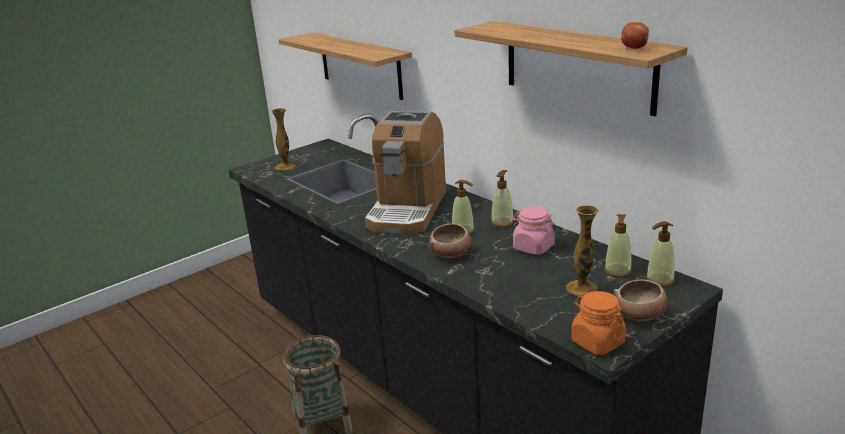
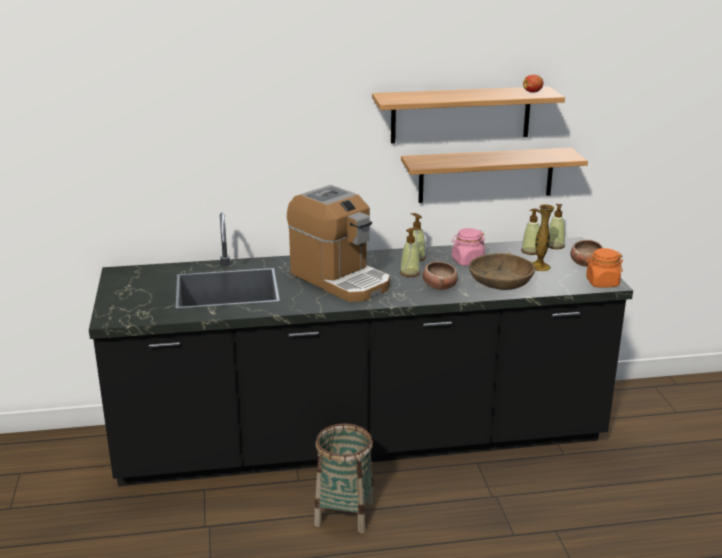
camera: 60 degrees left, 0 degrees up
vase [271,108,296,171] -> none
shelf [278,32,412,100] -> shelf moved to [401,147,588,203]
none -> brown bowl [469,253,535,290]

